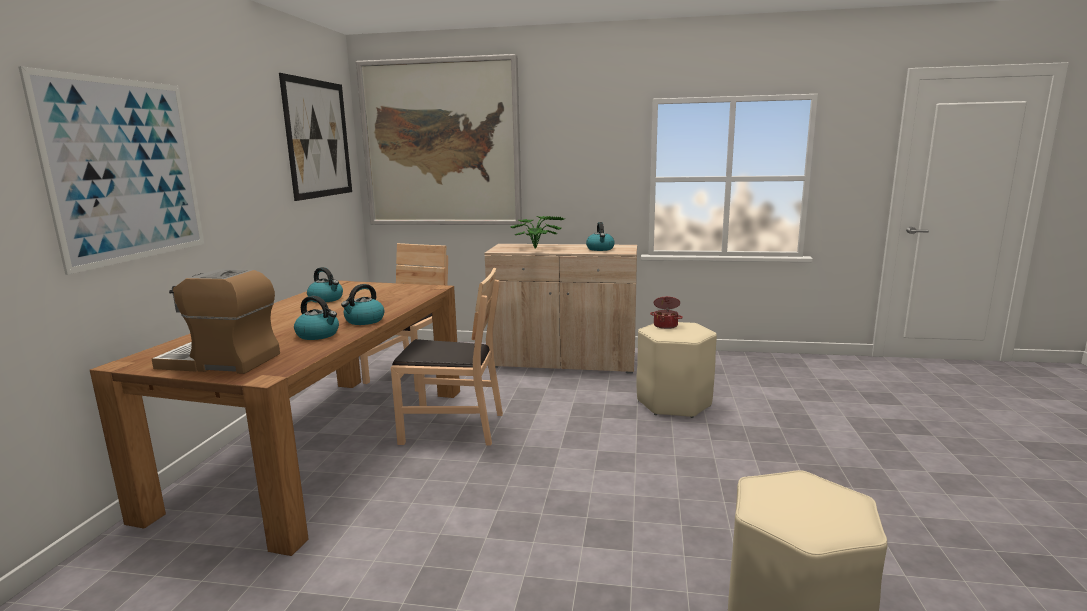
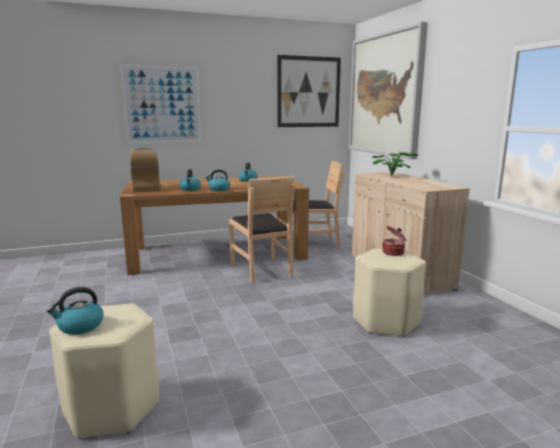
camera: 60 degrees right, 0 degrees up
kettle [586,222,615,251] -> kettle moved to [46,287,103,335]

